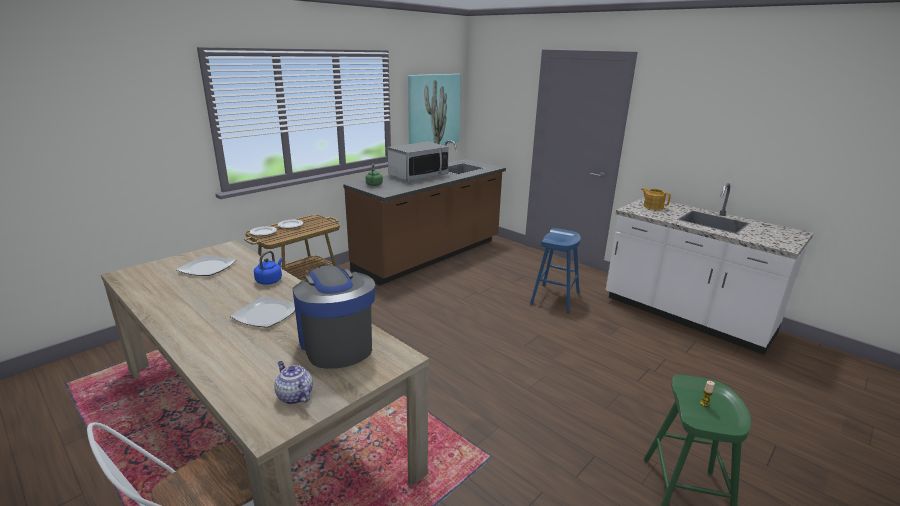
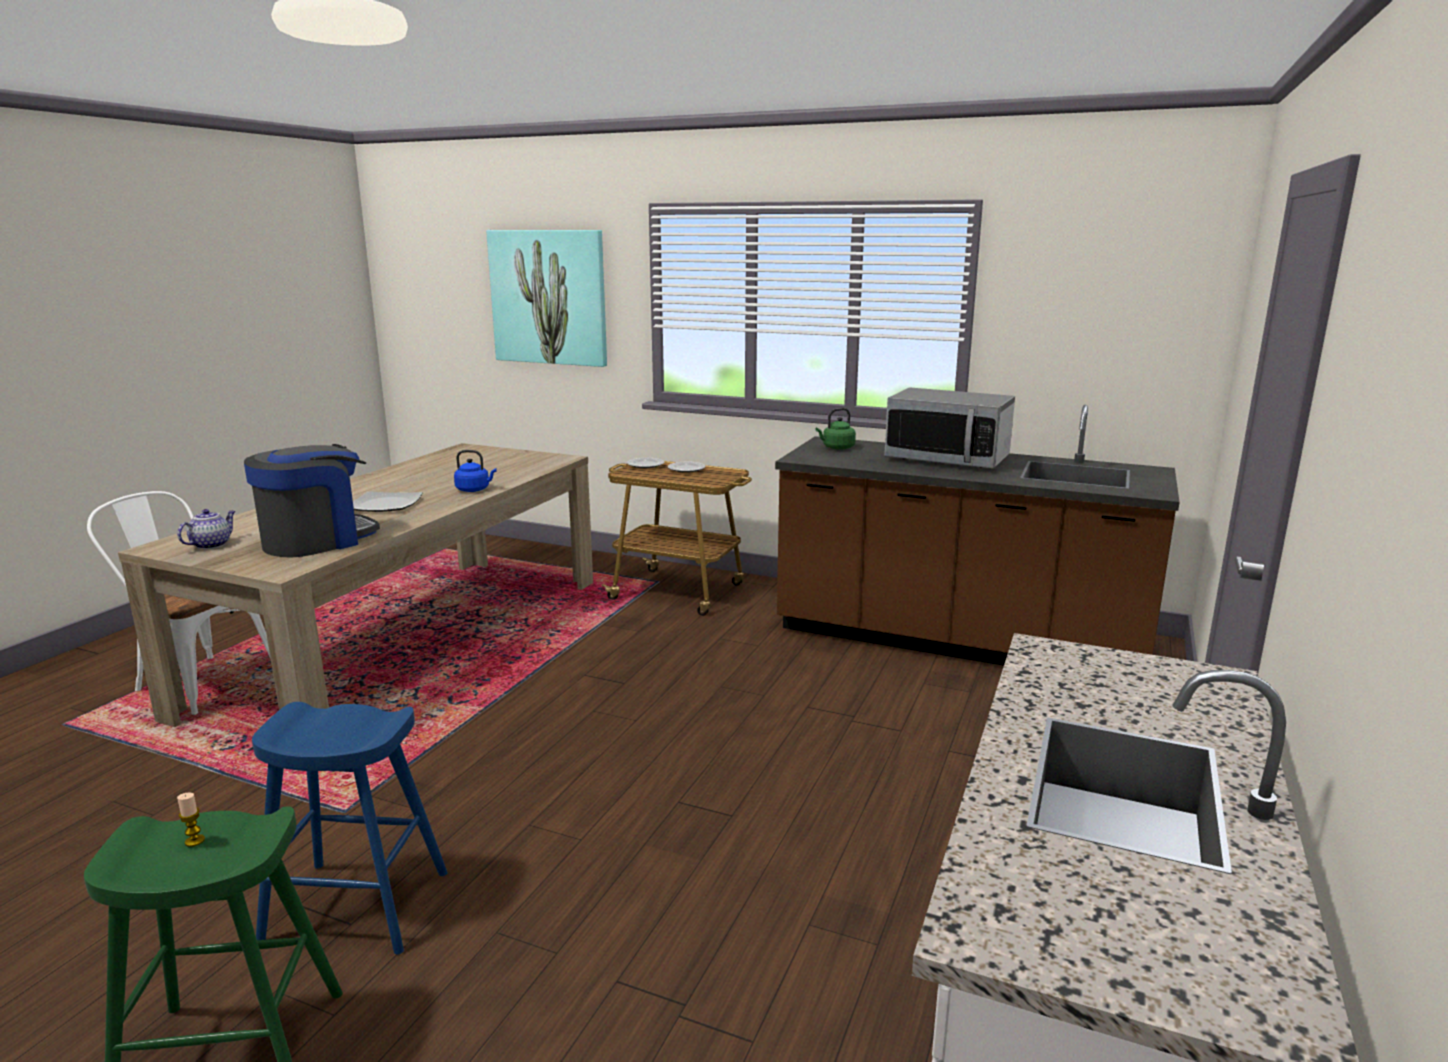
camera: 70 degrees right, 5 degrees down
plate [176,254,237,276] -> none
picture [408,74,461,145] -> picture moved to [486,230,607,367]
blue stool [530,228,581,314] -> blue stool moved to [252,702,448,954]
teapot [641,188,671,210] -> none

